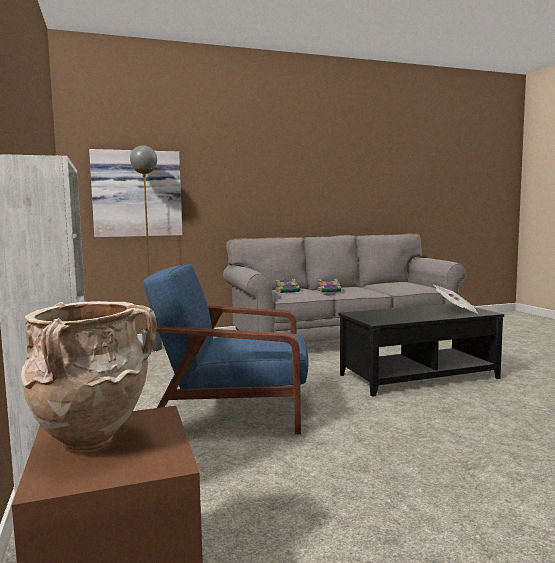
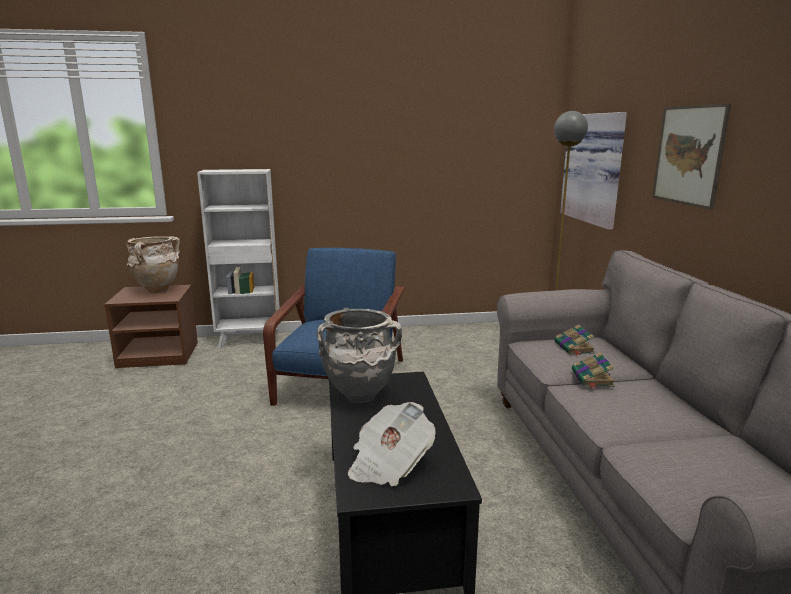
camera: 100 degrees right, 10 degrees up
none -> grey vase [317,308,402,404]
none -> picture [652,104,731,209]

